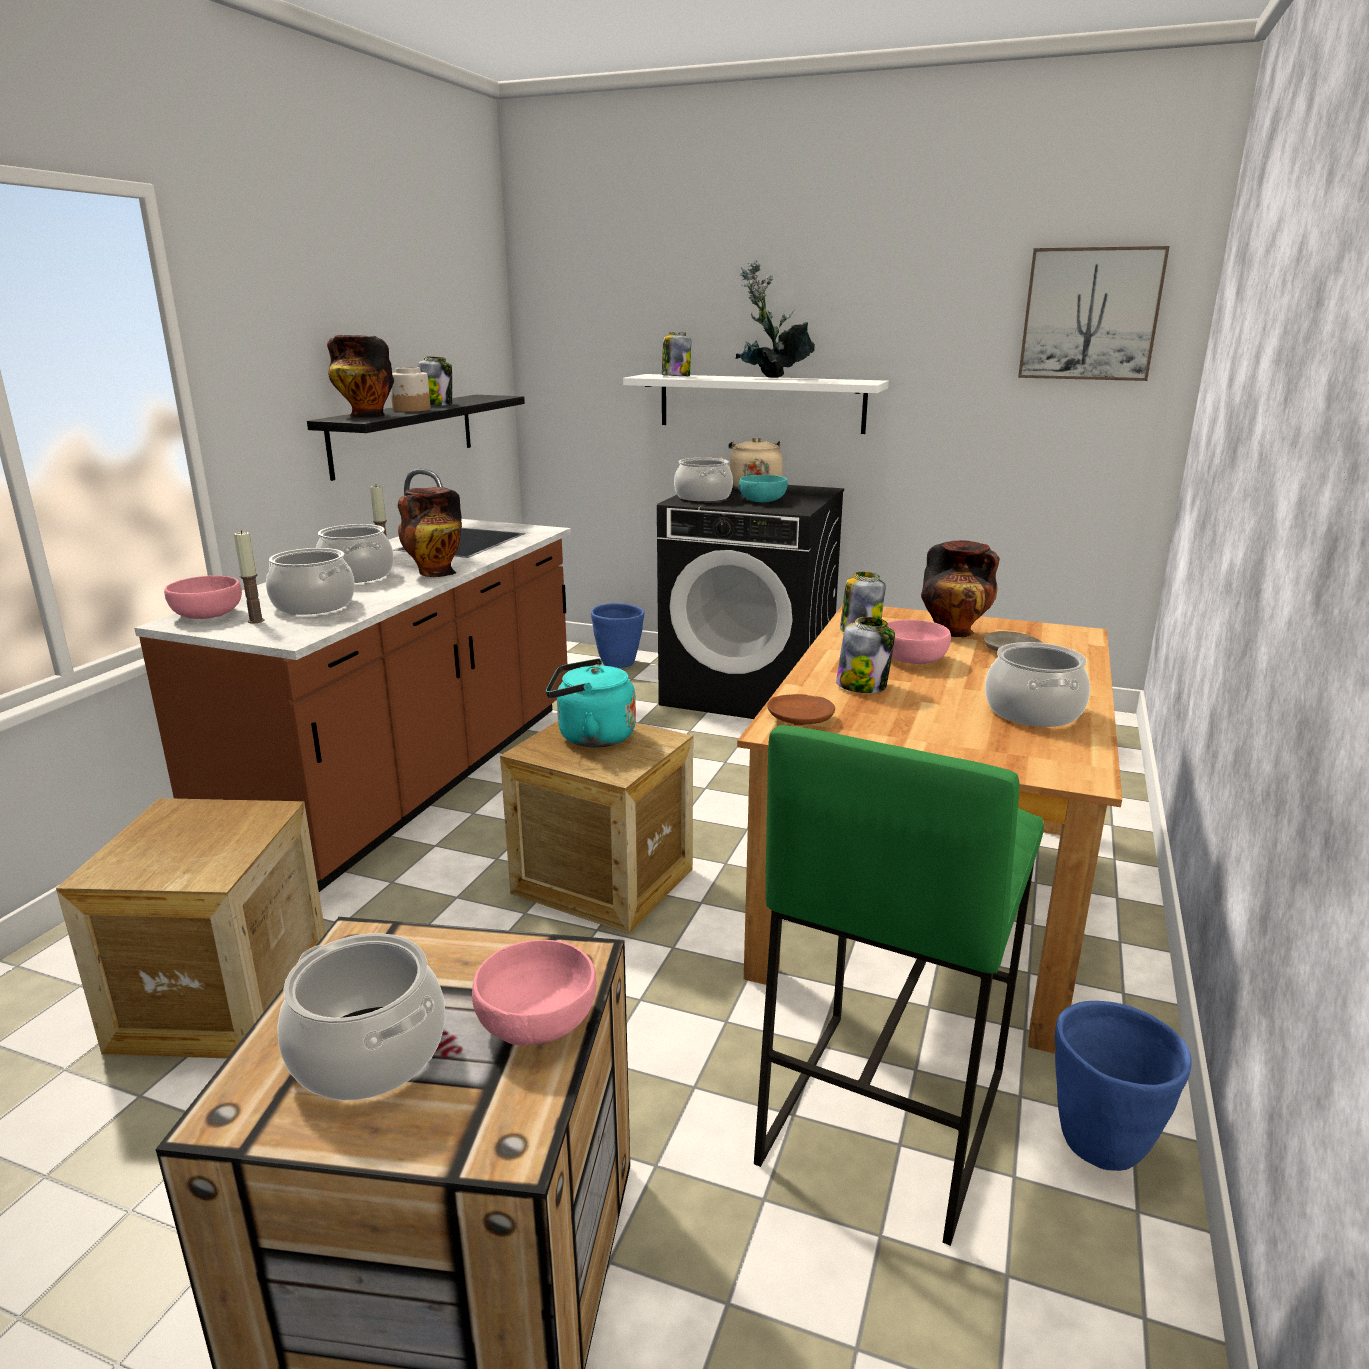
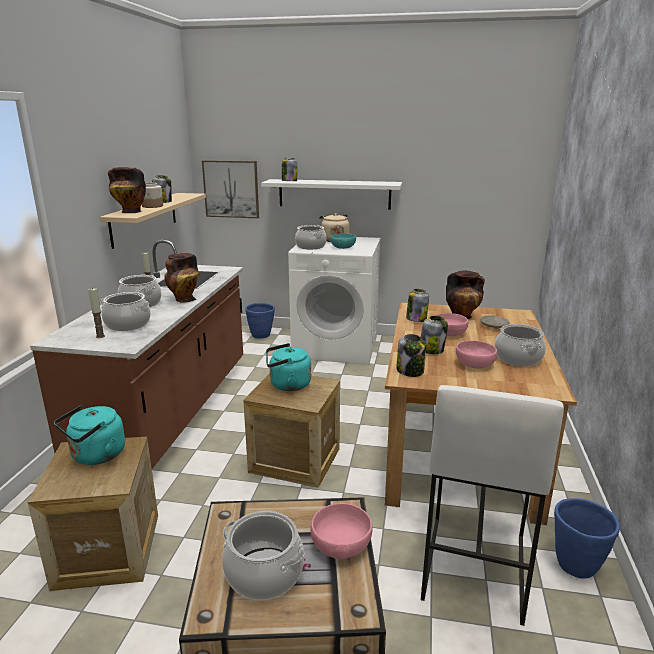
camera: 10 degrees left, 0 degrees up
pink bowl [164,576,242,619] -> pink bowl moved to [456,340,497,369]
black shelf [307,395,525,481] -> beige shelf [100,193,206,249]
black washing machine [657,485,844,719] -> white washing machine [288,237,380,365]
potted plant [735,260,815,378] -> none
green stool [754,725,1044,1246] -> white stool [421,385,564,626]
brown plate [767,694,835,726] -> jar [396,334,426,377]
picture [1018,246,1170,381] -> picture moved to [202,160,259,218]
none -> turquoise kettle [54,406,125,465]

